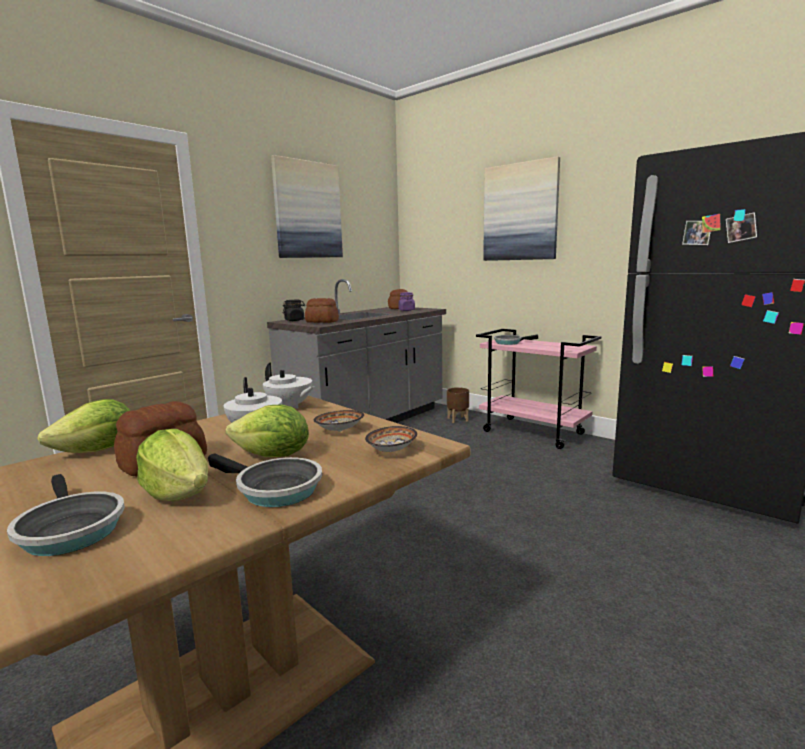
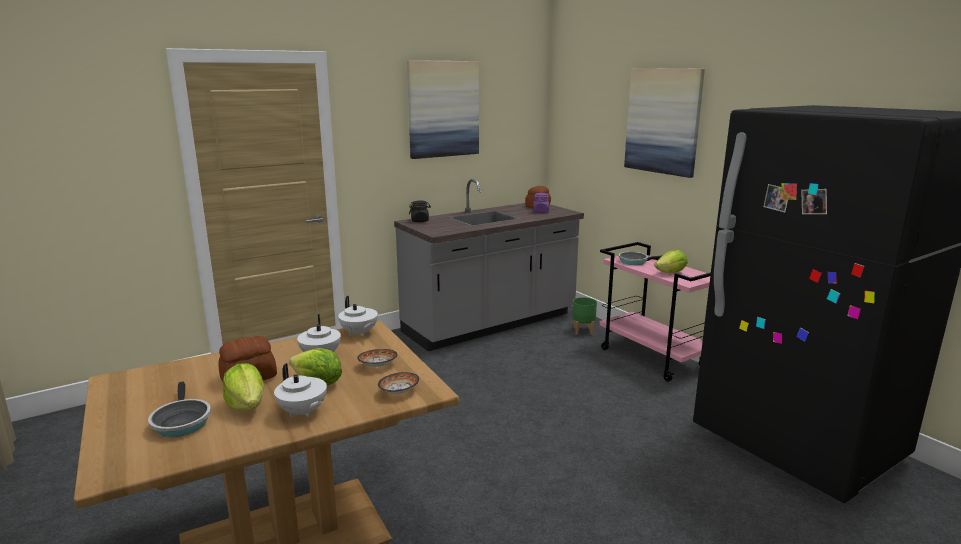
camera: 15 degrees right, 5 degrees up
lettuce [37,399,130,453] -> lettuce moved to [654,250,687,273]
frying pan [208,453,322,507] -> white teapot [274,363,327,417]
bread [305,298,339,323] -> none
brown planter [447,387,469,423] -> green planter [572,297,597,335]

